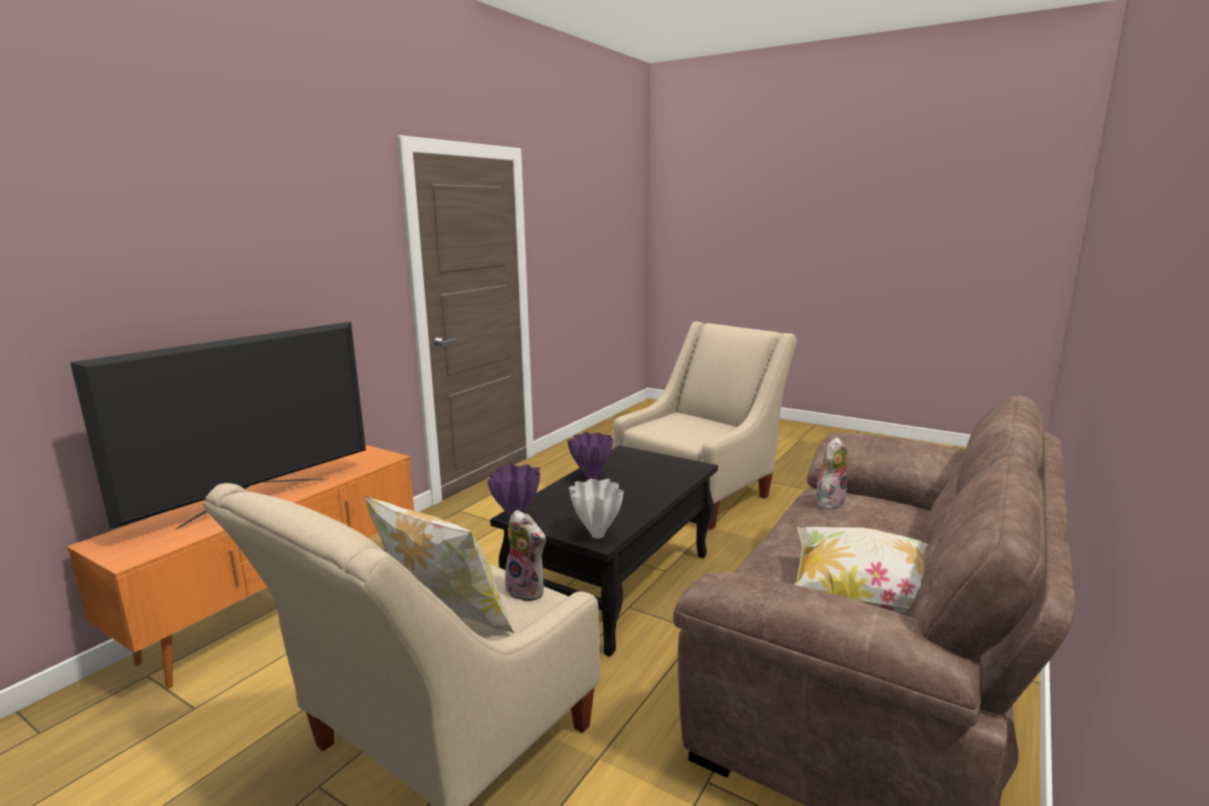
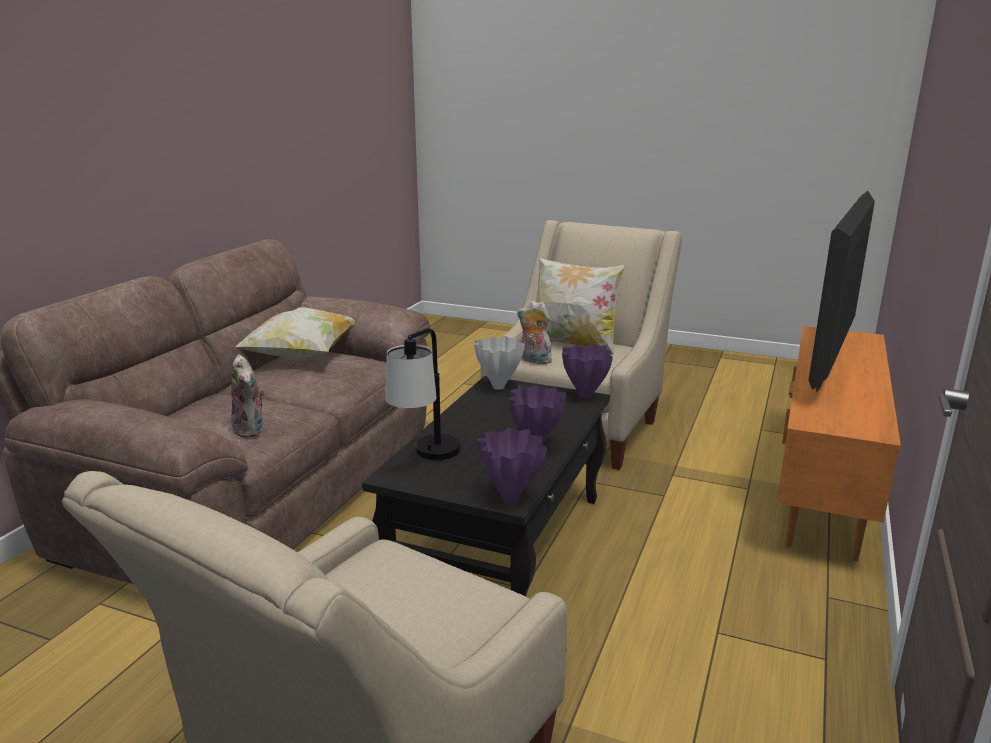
camera: 170 degrees right, 5 degrees up
plush toy [816,437,847,509] -> plush toy turned 60 degrees counterclockwise [231,354,265,438]
none -> table lamp [385,328,461,460]
none -> purple vase [477,428,547,502]

